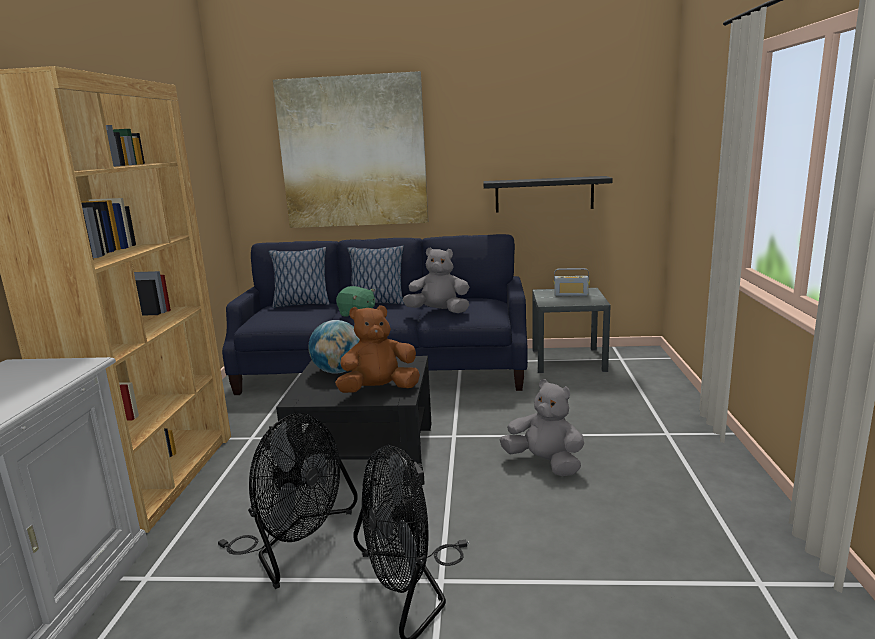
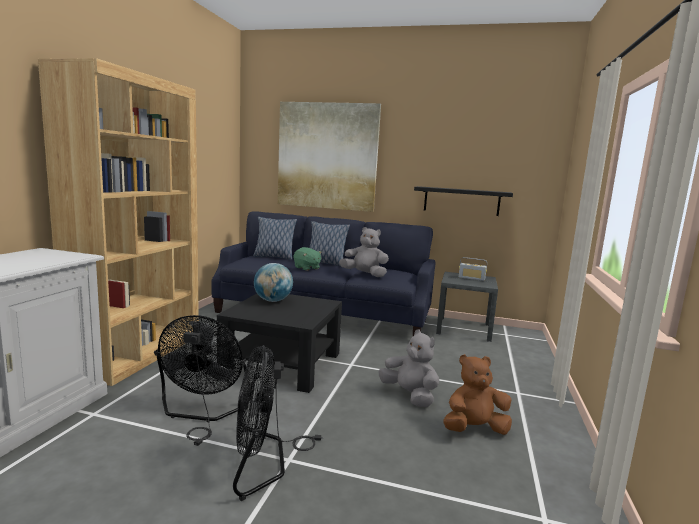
camera: 10 degrees right, 5 degrees down
black fan [218,413,358,589] -> black fan turned 120 degrees counterclockwise [154,315,252,446]
brown plush toy [335,305,420,393] -> brown plush toy moved to [443,354,512,435]

